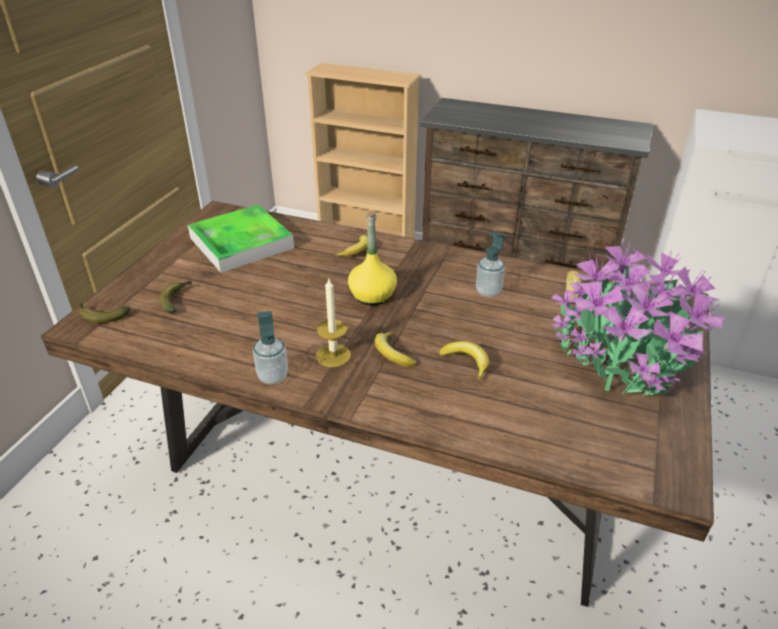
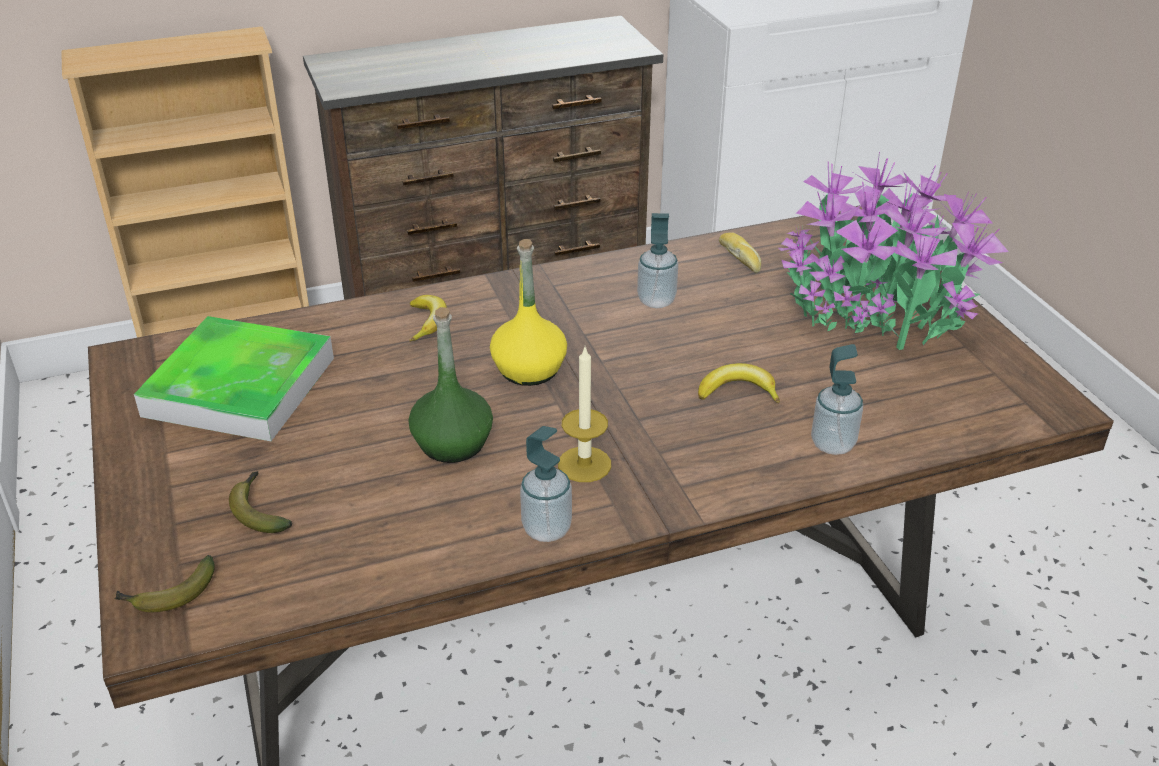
camera: 40 degrees left, 0 degrees up
banana [374,332,417,367] -> none
none -> green bottle [408,307,493,463]
none -> soap dispenser [811,344,863,455]

